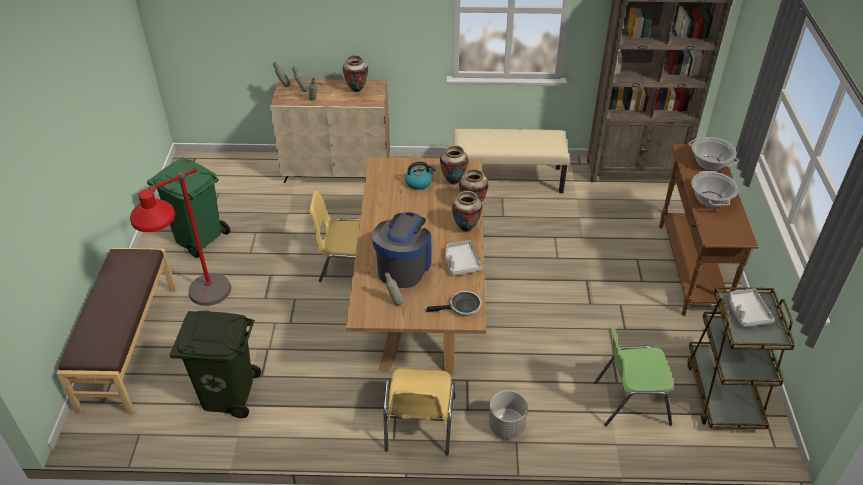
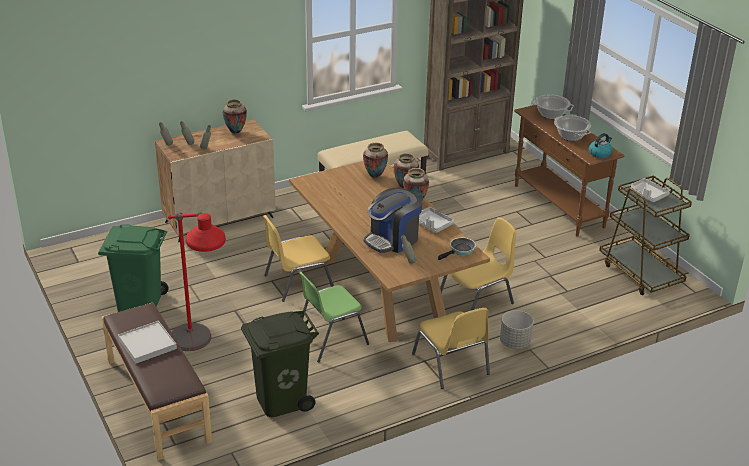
camera: 30 degrees left, 10 degrees down
coffee machine [372,212,431,288] -> coffee machine turned 120 degrees counterclockwise [364,188,422,253]
kettle [405,162,436,190] -> kettle moved to [589,133,613,158]
green chair [594,328,674,427] -> green chair moved to [299,272,369,362]
none -> white tray [118,321,177,364]
none -> yellow chair [440,217,517,310]

